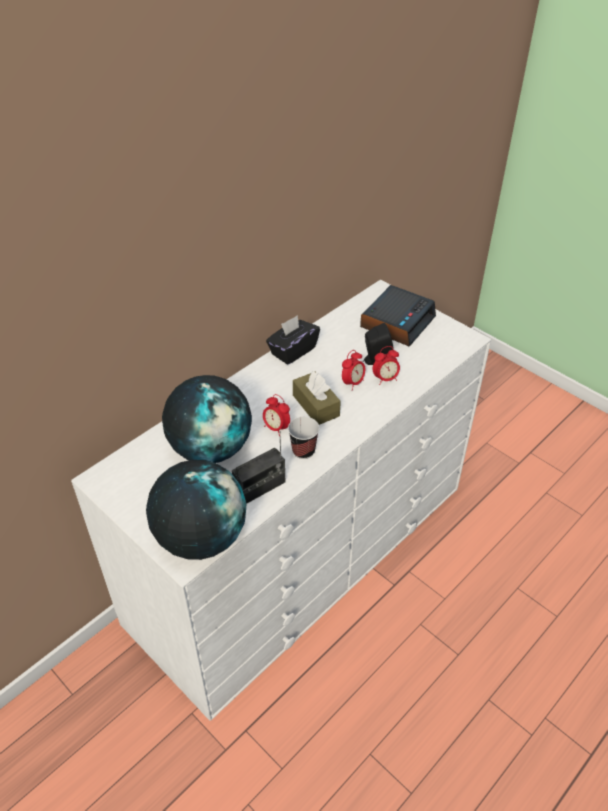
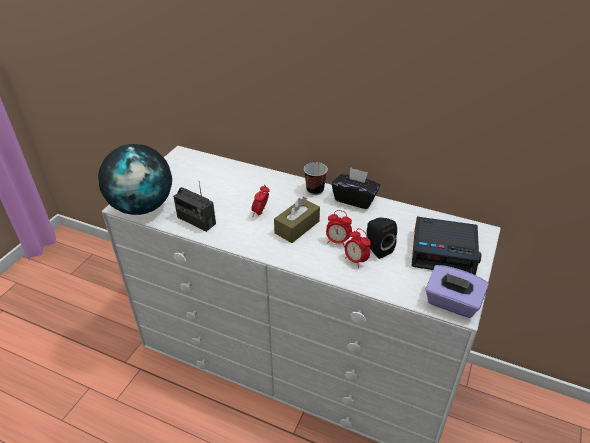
camera: 70 degrees right, 5 degrees down
globe [162,375,252,463] -> none
cup [288,417,319,459] -> cup moved to [304,162,328,195]
none -> purple tissue box [425,265,489,318]

